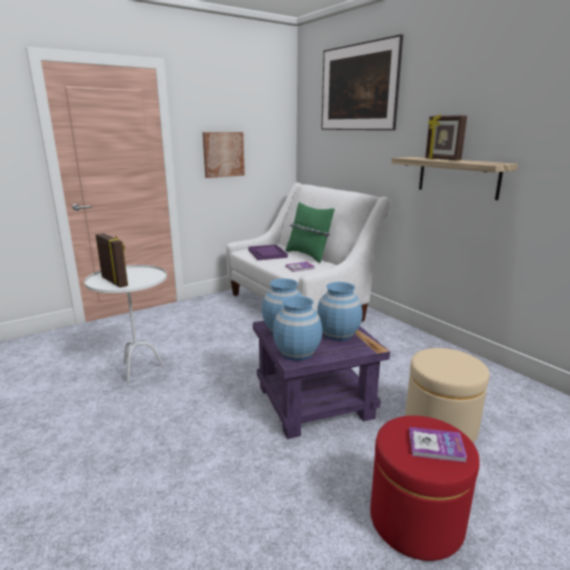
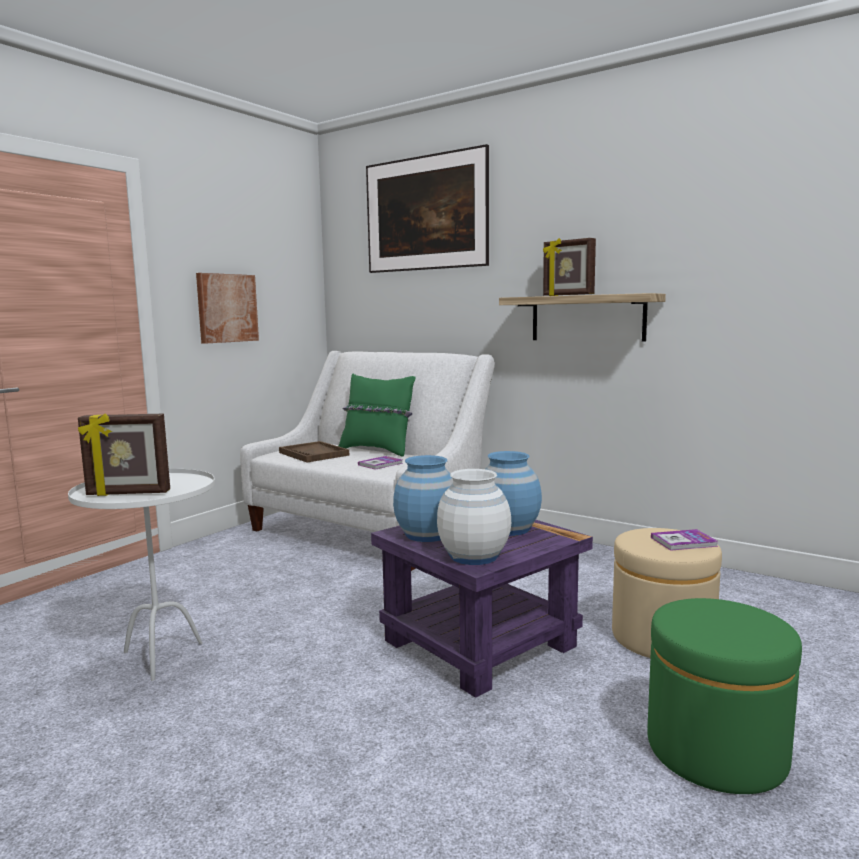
camera: 20 degrees left, 10 degrees down
picture frame [95,233,128,288] -> picture frame turned 150 degrees clockwise [78,414,170,496]
purple tray [249,244,288,260] -> brown tray [279,441,349,462]
blue vase [273,296,322,361] -> white vase [437,469,511,565]
red ottoman [370,416,480,561] -> green ottoman [647,598,802,794]
book [409,427,467,462] -> book moved to [651,529,718,551]

